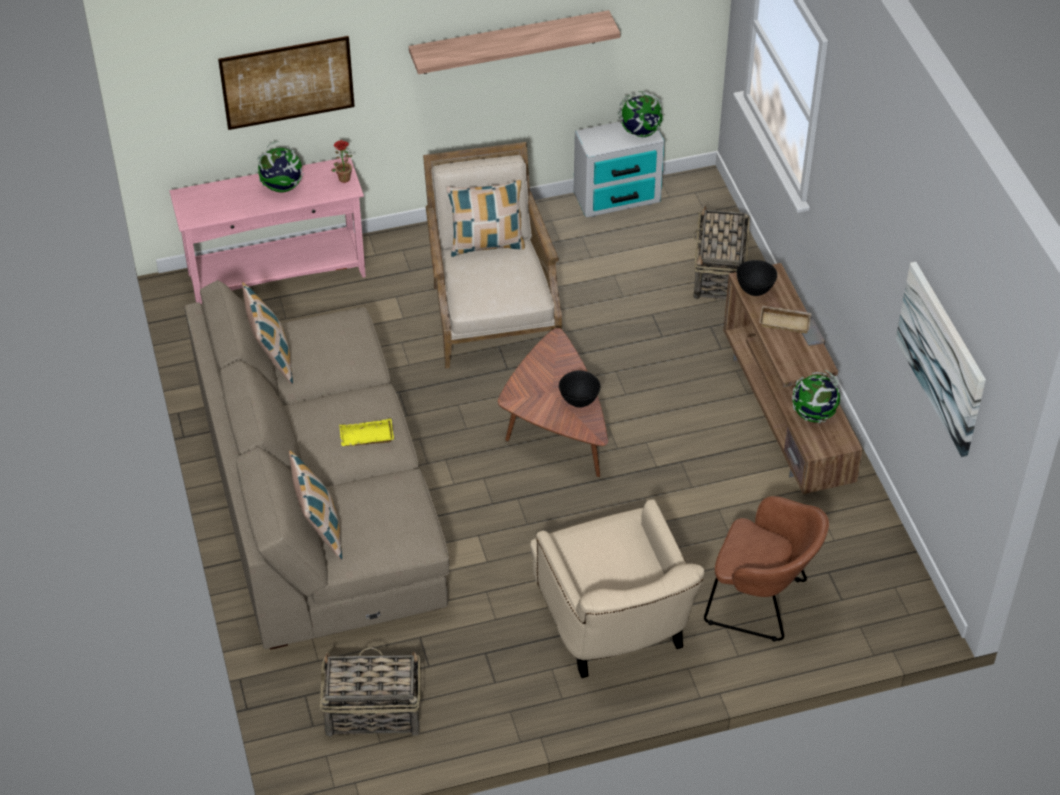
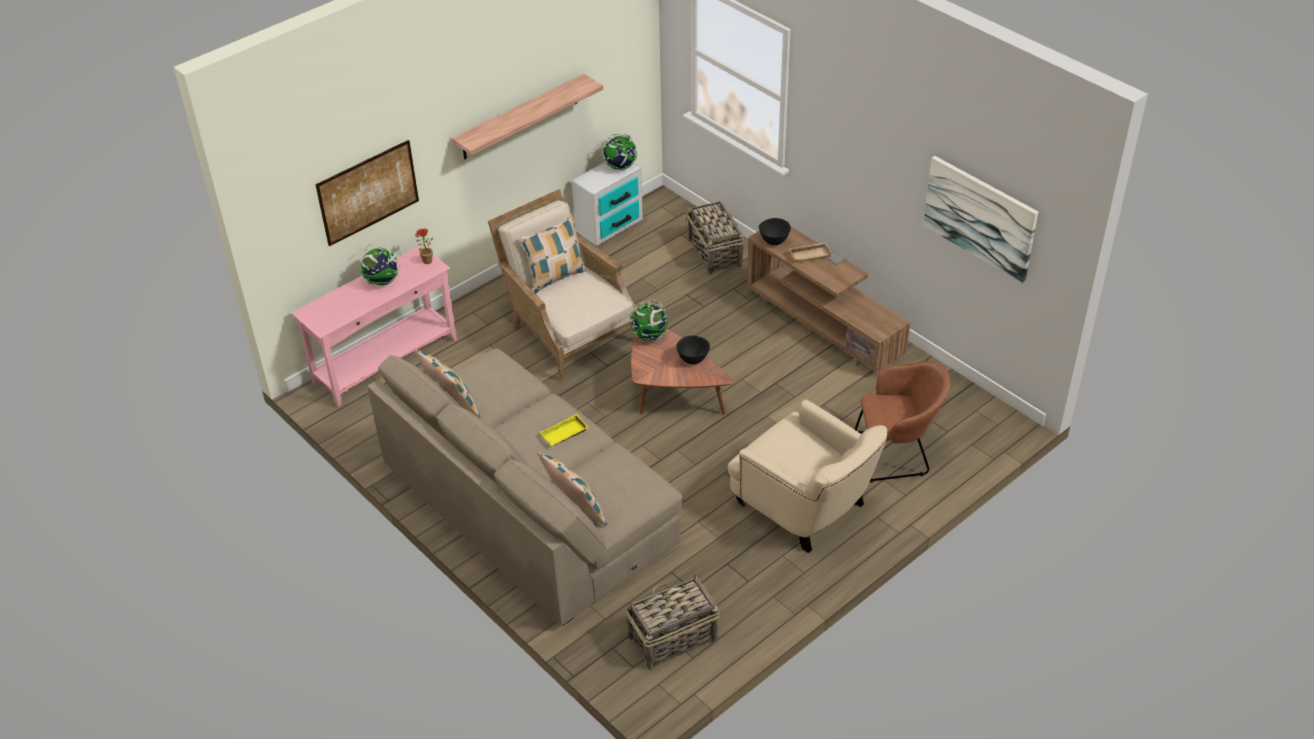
camera: 25 degrees left, 5 degrees down
globe [792,370,840,423] -> globe moved to [630,299,668,341]

